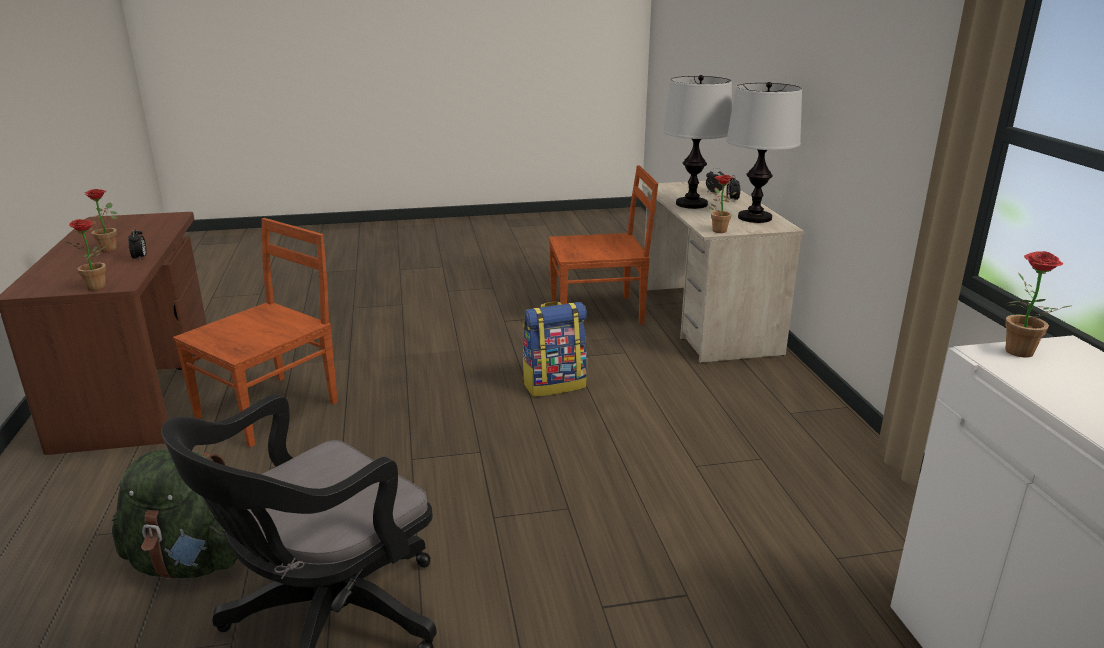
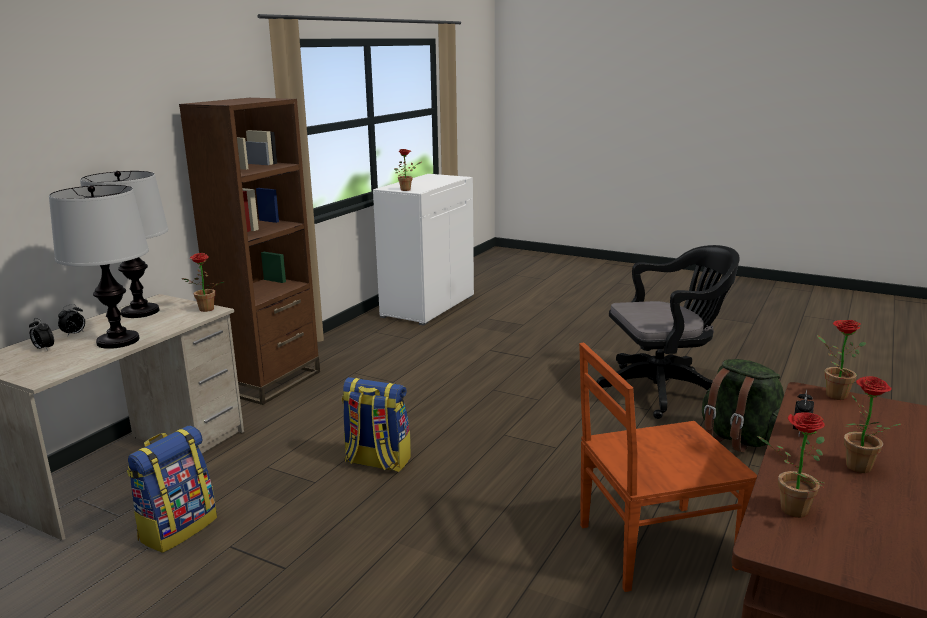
camera: 140 degrees left, 5 degrees down
brown chair [549,165,658,325] -> backpack [127,426,217,553]
none -> brown bookcase [179,98,320,405]
none -> potted plant [758,413,825,518]

